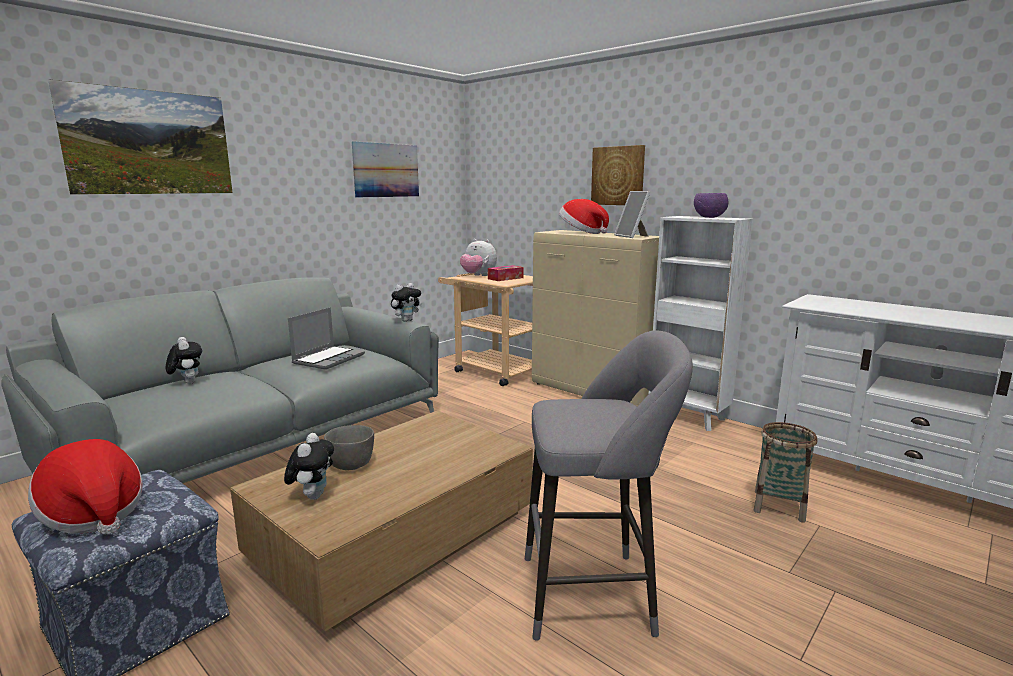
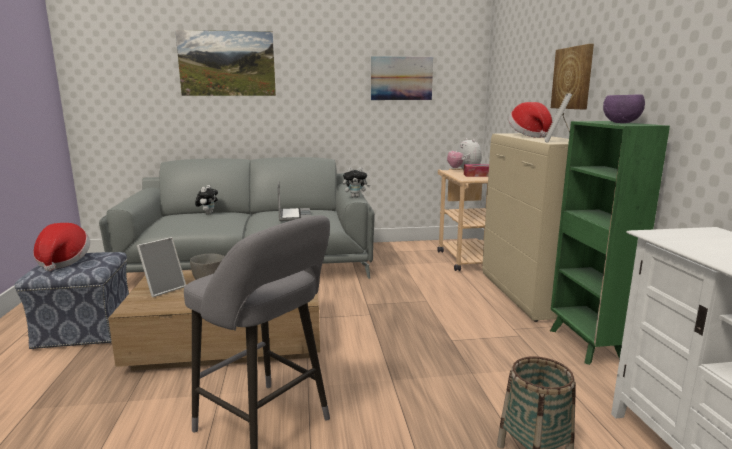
camera: 40 degrees right, 0 degrees up
plush toy [284,433,334,500] -> picture frame [137,237,186,297]
laptop [288,307,365,370] -> laptop turned 75 degrees counterclockwise [277,180,311,221]
white bookcase [649,216,753,431] -> green bookcase [550,121,670,365]

